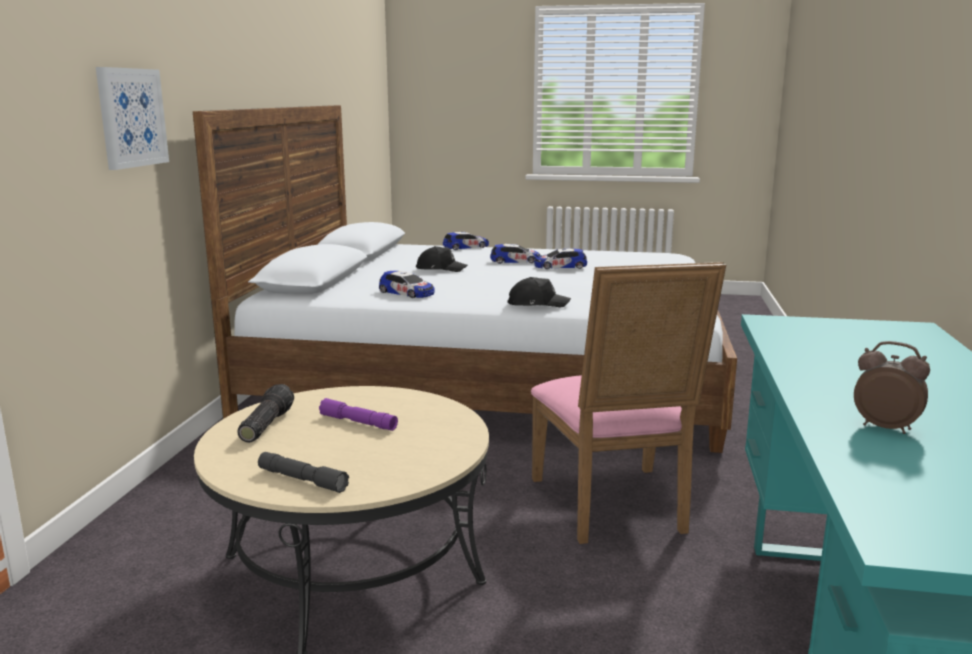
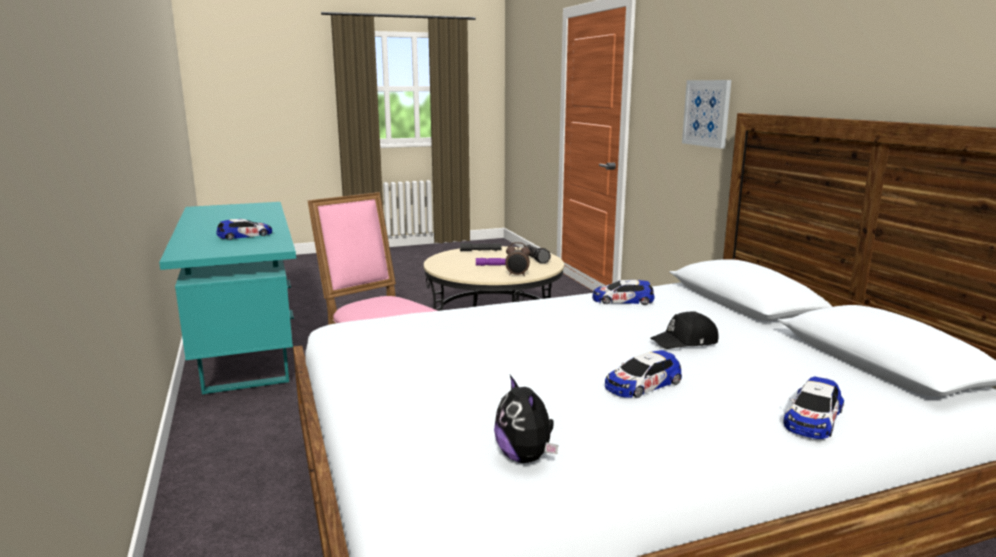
camera: 150 degrees right, 0 degrees up
black cap [507,277,571,308] -> none
toy car [534,248,587,269] -> toy car moved to [216,218,272,240]
alarm clock [854,341,930,434] -> alarm clock moved to [505,242,530,276]
none -> plush toy [494,375,558,463]

